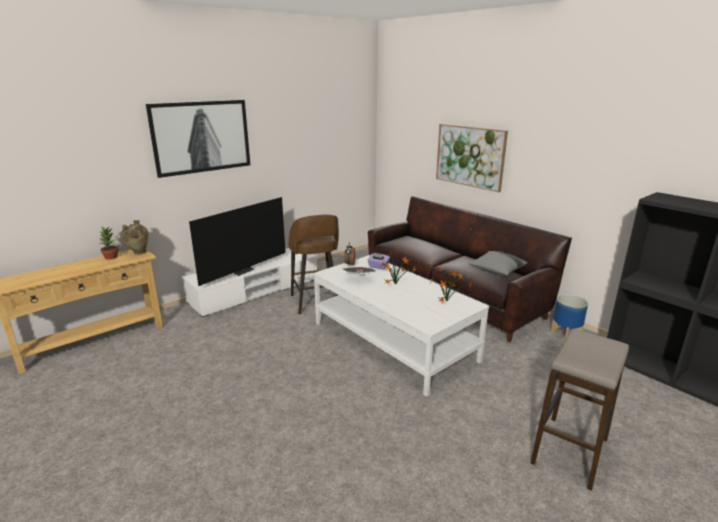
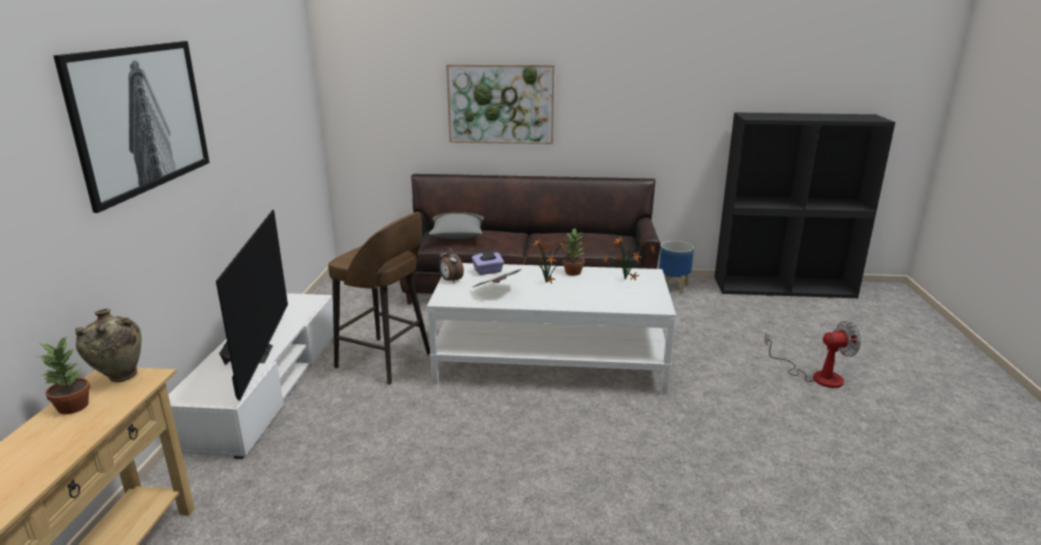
camera: 45 degrees left, 0 degrees up
grey pillow [468,251,527,276] -> grey pillow moved to [429,212,484,239]
stool [530,329,629,491] -> fan [764,321,861,388]
none -> potted plant [563,227,585,276]

